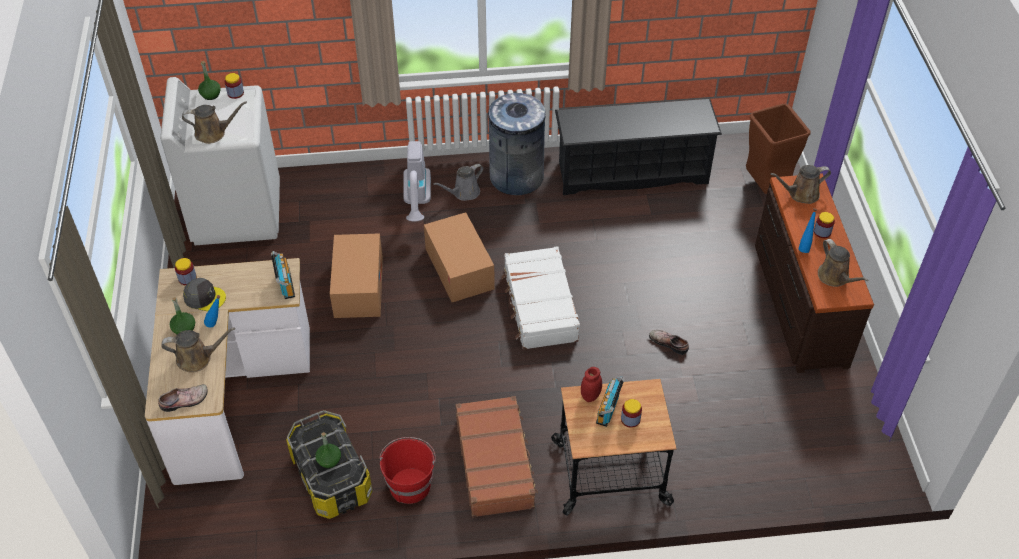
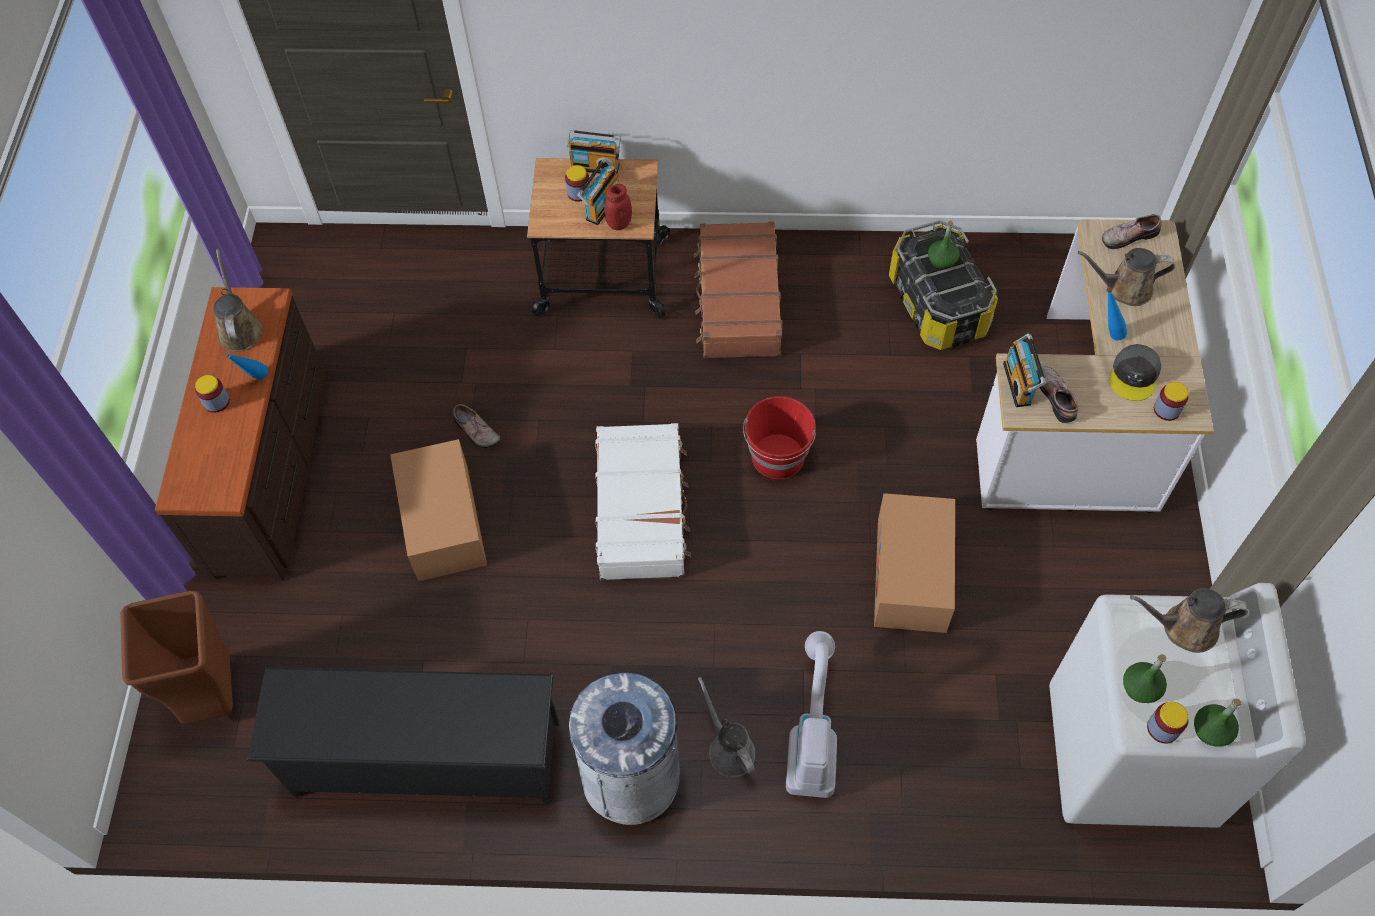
camera: 170 degrees left, 10 degrees up
green bottle [169,297,195,335] -> green bottle moved to [1123,654,1167,703]
grey cap [183,278,226,311] -> grey cap turned 90 degrees counterclockwise [1110,344,1161,401]
red bucket [380,437,436,504] -> red bucket moved to [743,396,816,479]
cardboard box [424,212,495,302] -> cardboard box moved to [390,439,487,581]
grey watering can [433,164,483,201] -> grey watering can turned 90 degrees counterclockwise [698,677,755,777]
brown watering can [771,165,831,204] -> none
none -> radio [567,130,621,174]
none -> shoe [1036,366,1079,423]

